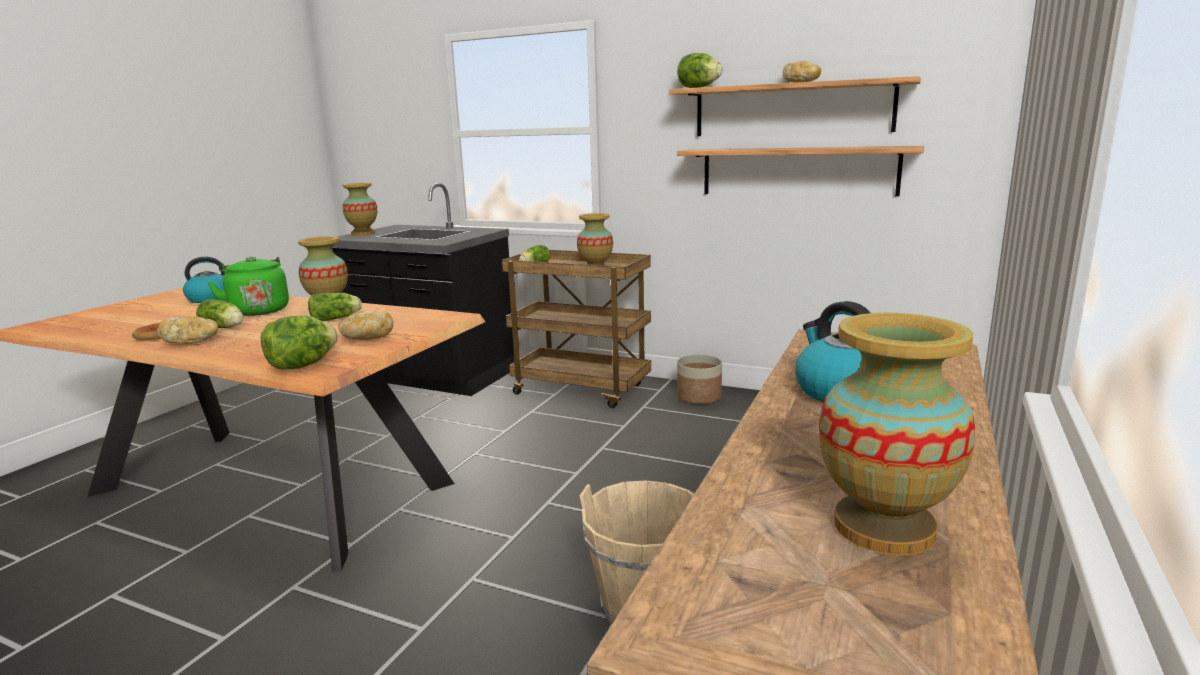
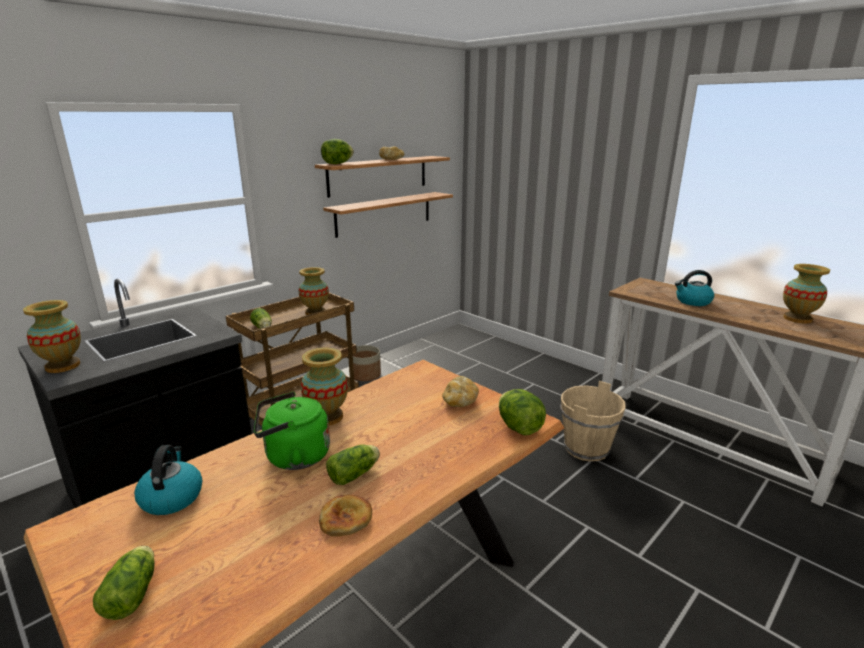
camera: 70 degrees left, 5 degrees up
bread [157,316,218,344] -> none
lettuce [308,293,362,321] -> lettuce moved to [93,546,154,620]

